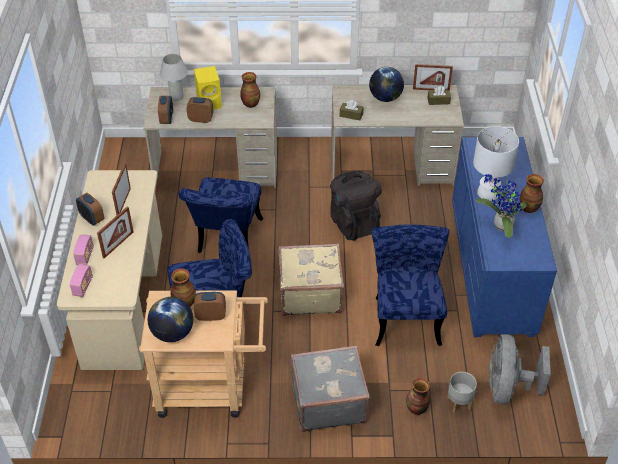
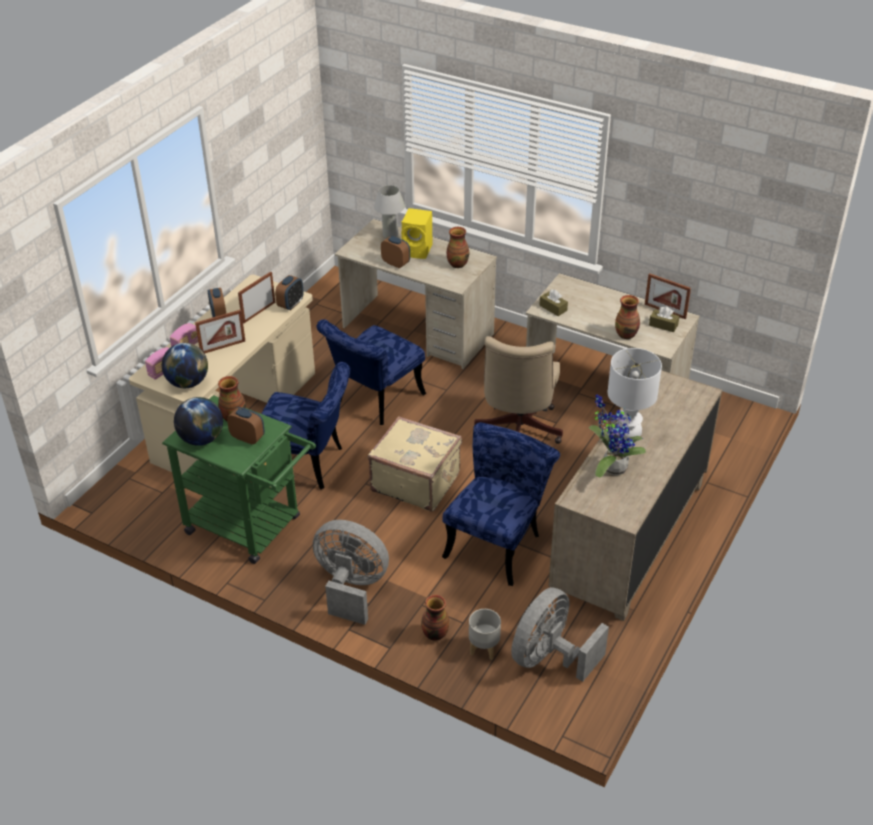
camera: 30 degrees right, 5 degrees down
beige cart [139,290,268,418] -> green cart [162,395,316,564]
alarm clock [158,96,173,124] -> alarm clock moved to [275,275,304,310]
grey suitcase [290,345,370,432] -> grey fan [313,520,389,625]
black backpack [330,171,382,241] -> beige office chair [473,336,563,444]
globe [369,67,404,102] -> globe moved to [162,343,208,388]
blue dresser [452,137,557,337] -> beige dresser [548,370,722,621]
vase [520,174,544,213] -> vase moved to [615,295,640,339]

